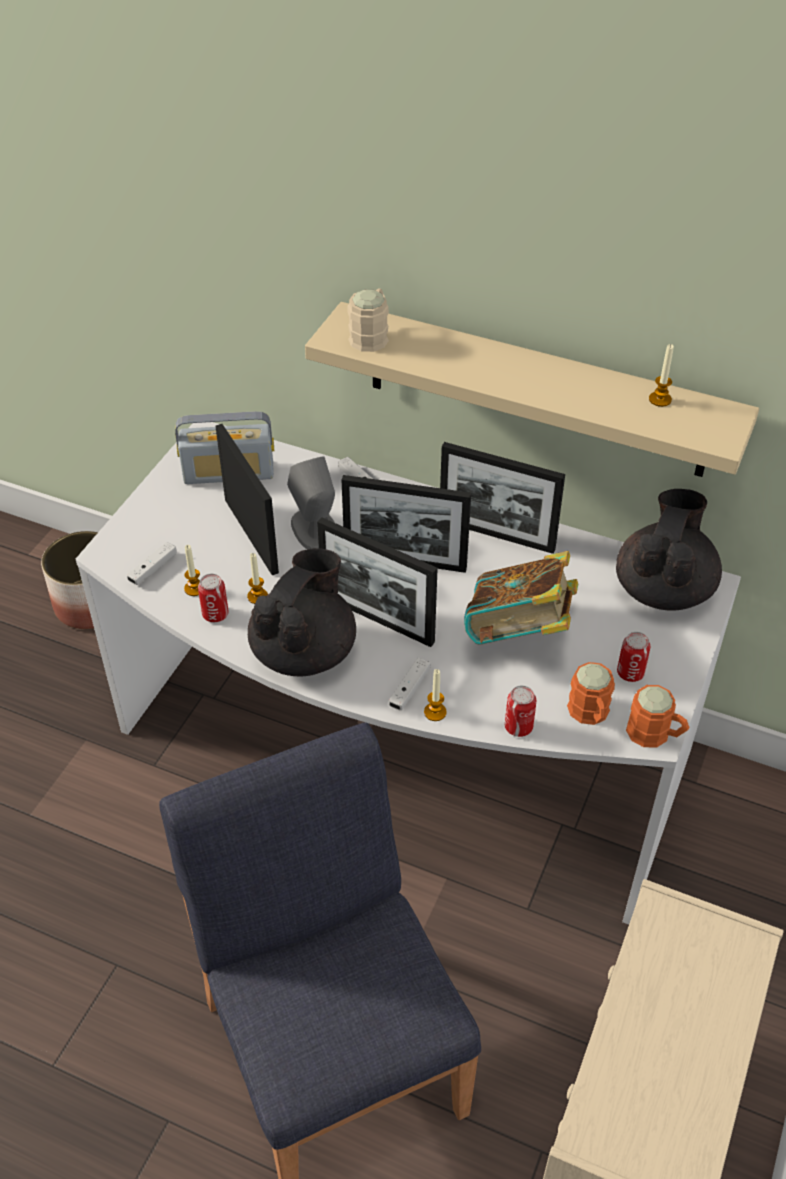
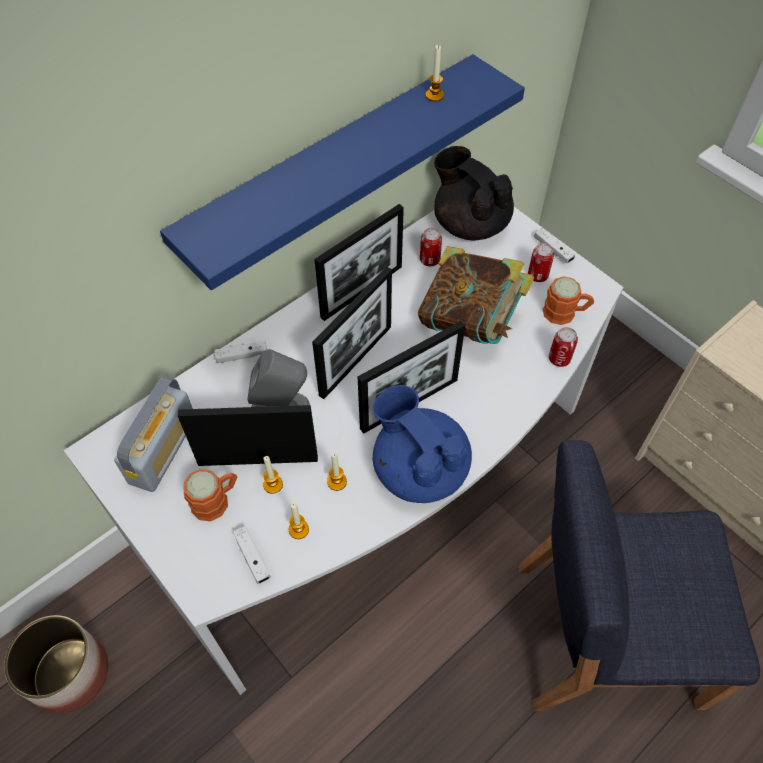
camera: 65 degrees left, 10 degrees up
can [198,574,229,622] -> can moved to [420,228,442,266]
black teapot [248,548,356,676] -> blue teapot [373,385,472,503]
beige shelf [305,302,759,477] -> blue shelf [160,54,525,290]
beige mug [347,288,389,352] -> none
white game controller [388,658,430,710] -> white game controller moved to [534,228,575,263]
candle [424,669,447,721] -> candle moved to [263,456,283,494]
orange mug [626,685,690,747] -> orange mug moved to [183,469,237,521]

